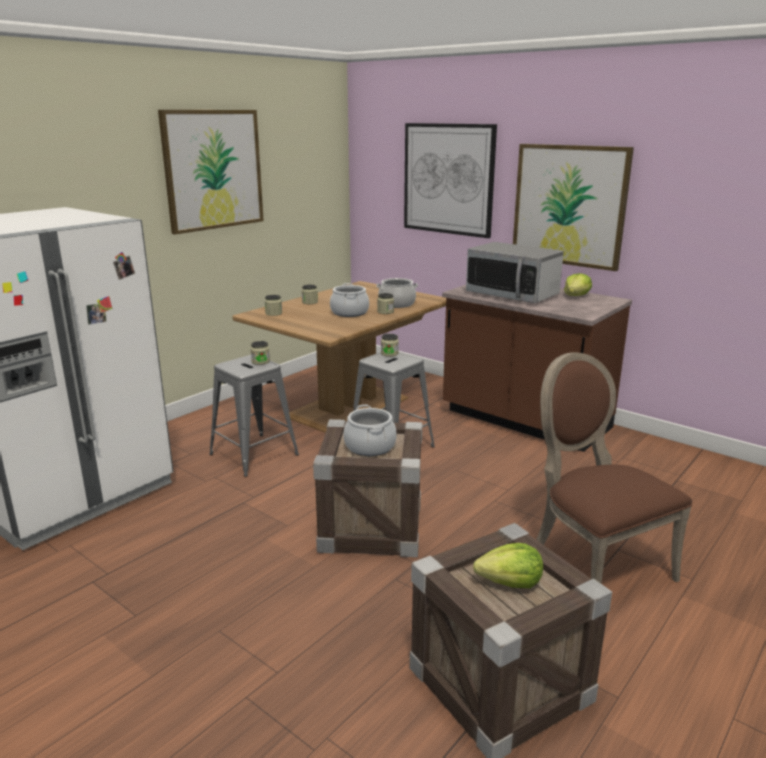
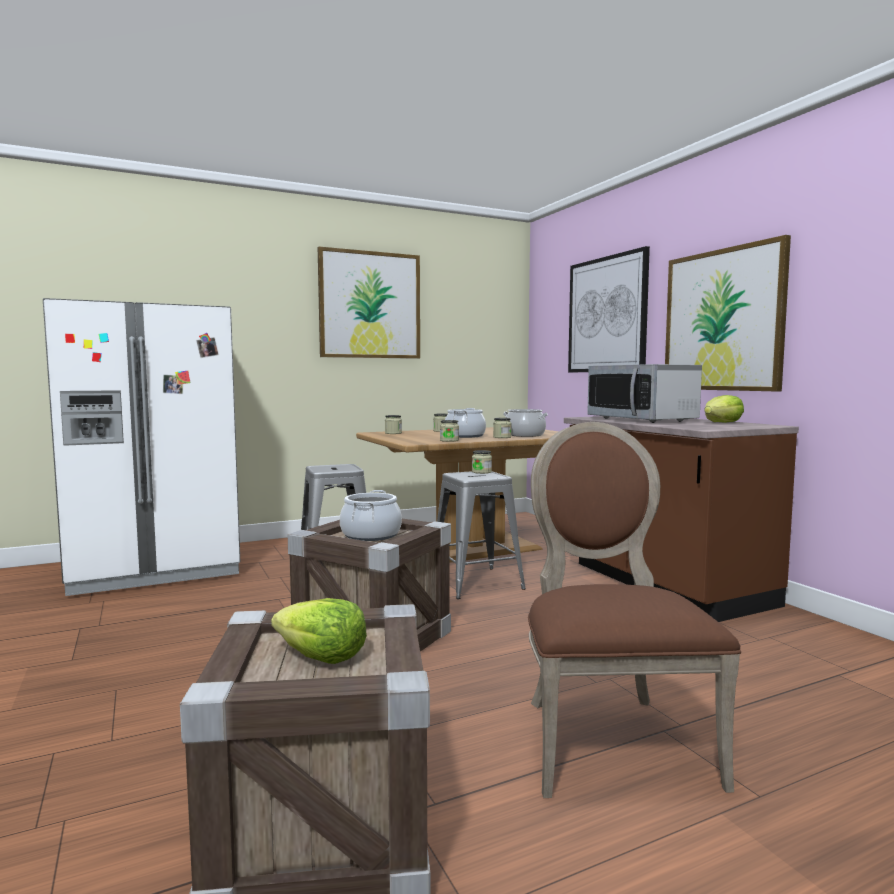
camera: 25 degrees right, 15 degrees down
jar [250,341,270,365] -> jar moved to [440,420,459,442]

